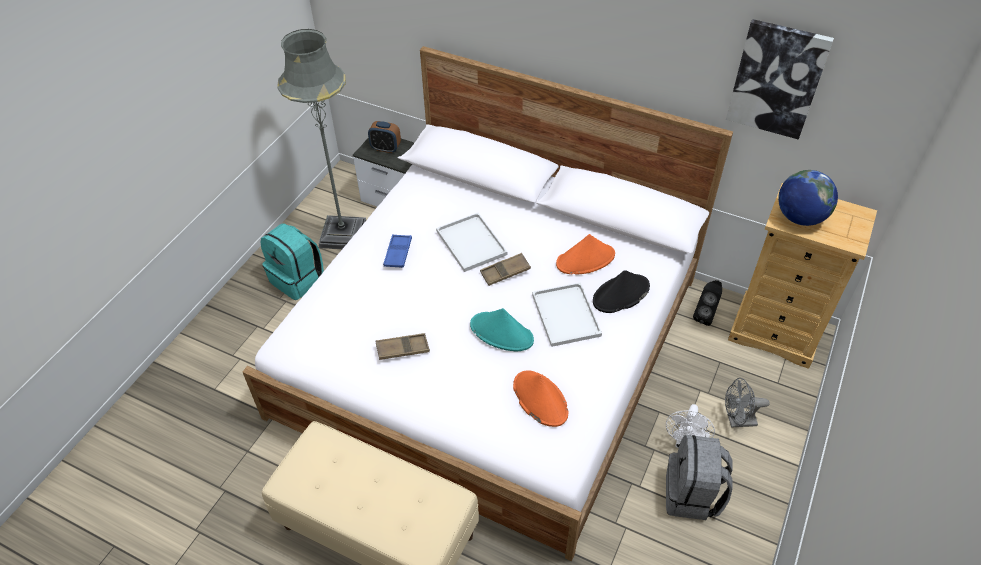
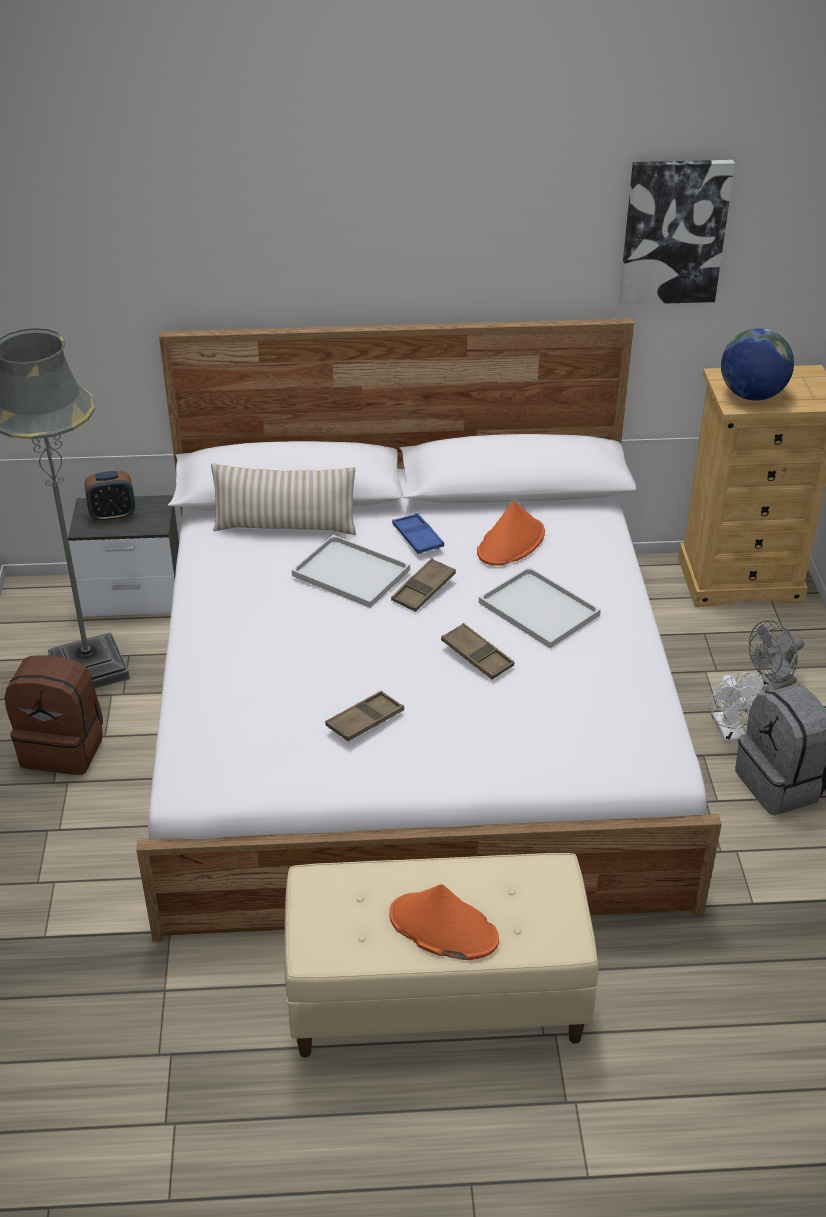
camera: 30 degrees left, 10 degrees down
turquoise backpack [260,223,324,300] -> brown backpack [4,655,103,775]
blue tray [383,234,412,268] -> blue tray moved to [392,513,444,554]
turquoise hat [470,308,534,351] -> brown tray [441,623,514,680]
orange hat [513,370,569,427] -> orange hat moved to [389,884,499,960]
black hat [593,270,650,313] -> none
black speaker [693,280,722,326] -> none
none -> beige pillow [211,464,356,535]

